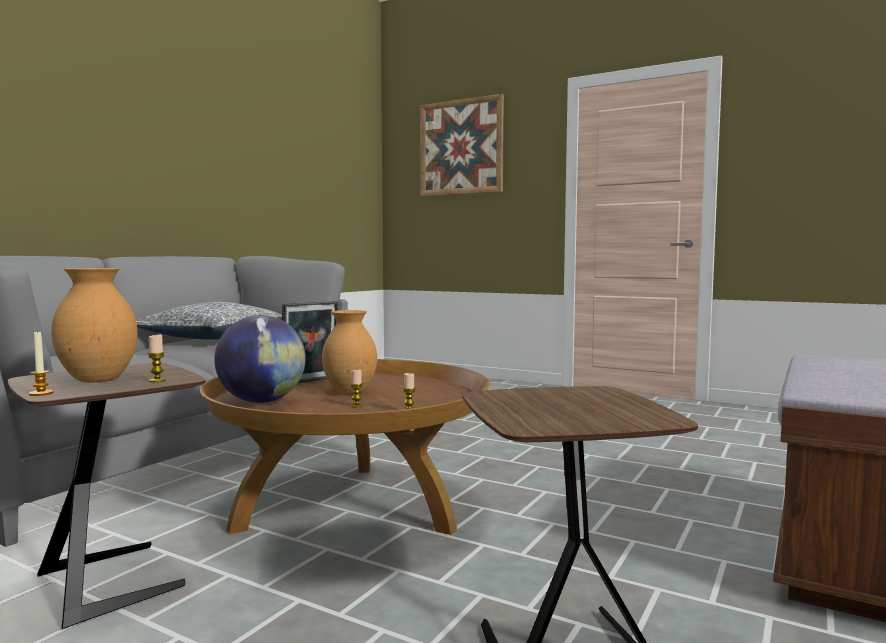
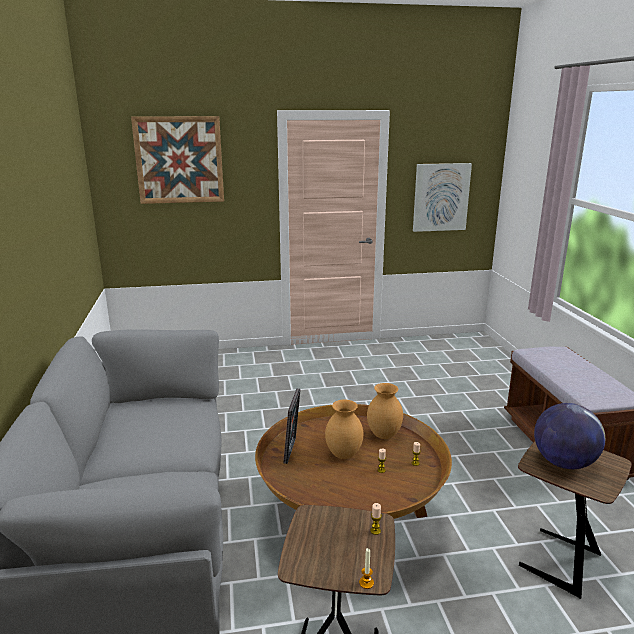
camera: 40 degrees left, 15 degrees up
brown vase [51,268,138,383] -> brown vase moved to [367,383,403,439]
pillow [136,302,282,340] -> none
globe [214,315,306,403] -> globe moved to [534,403,605,469]
none -> picture [413,163,472,232]

